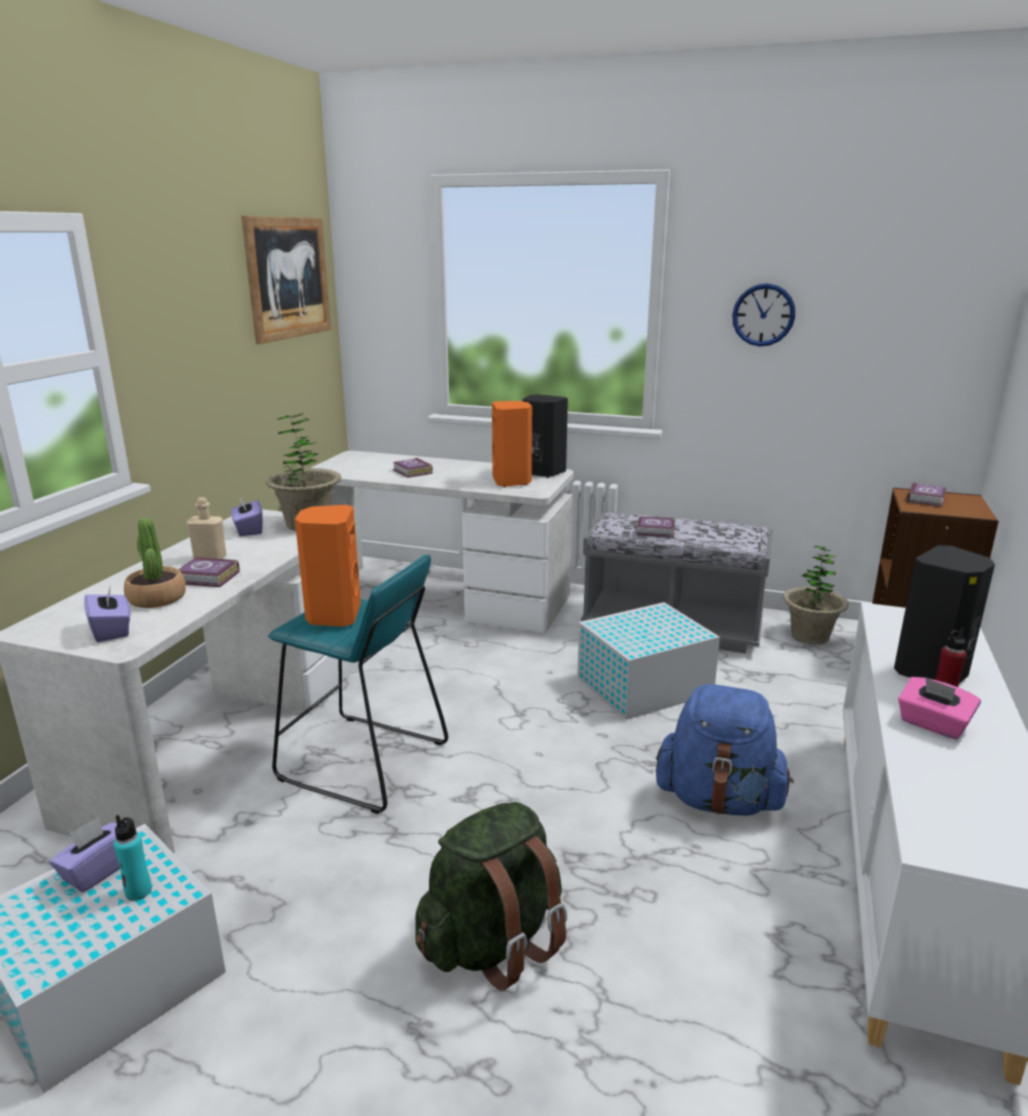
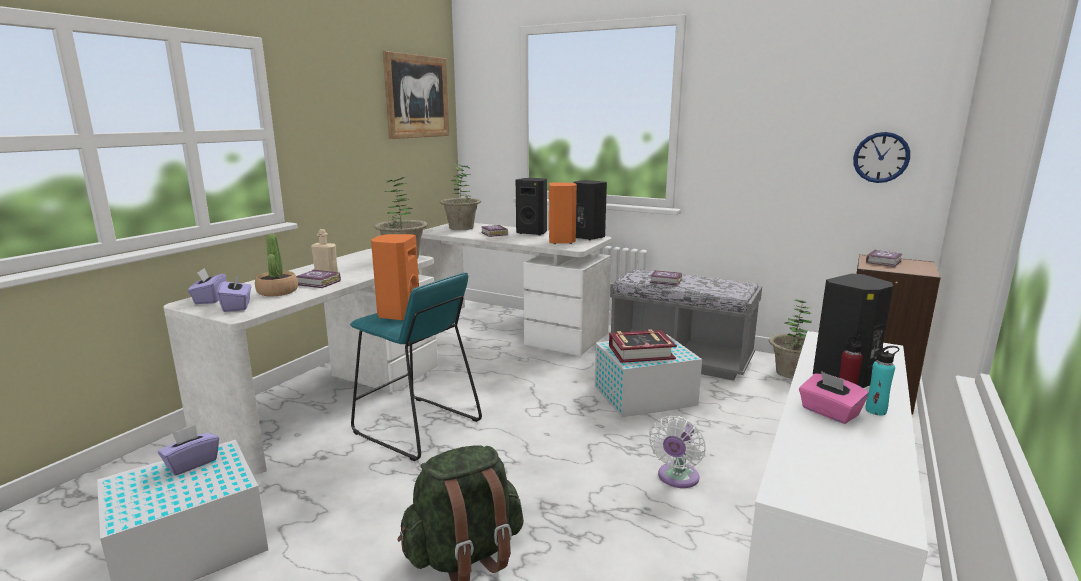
camera: 10 degrees right, 5 degrees down
turquoise bottle [114,815,152,901] -> turquoise bottle moved to [865,344,899,415]
purple tissue box [231,496,263,536] -> purple tissue box moved to [188,268,226,304]
blue backpack [656,684,794,816] -> white fan [649,415,706,488]
wall clock [732,283,795,346] -> wall clock moved to [853,132,910,183]
none -> potted plant [440,163,481,230]
none -> black speaker [516,178,547,235]
none -> book [609,329,677,363]

